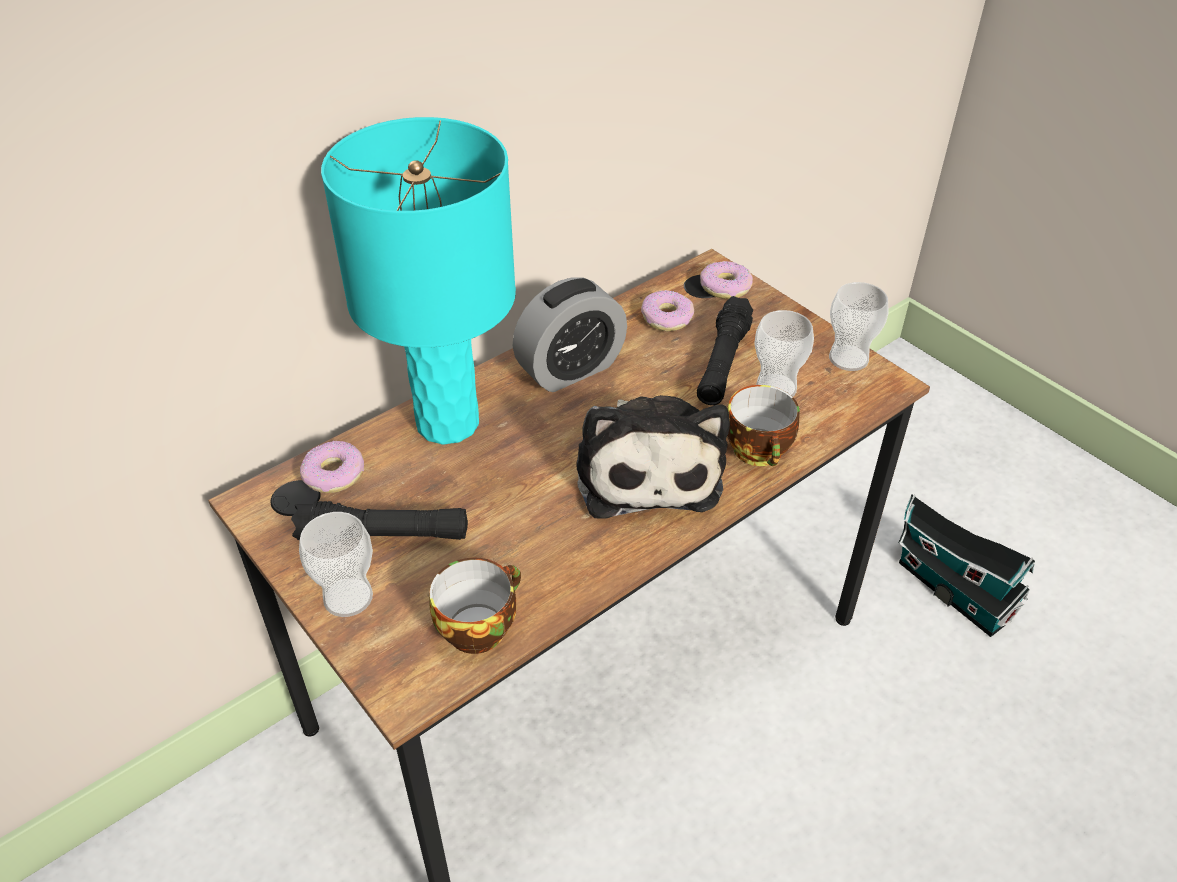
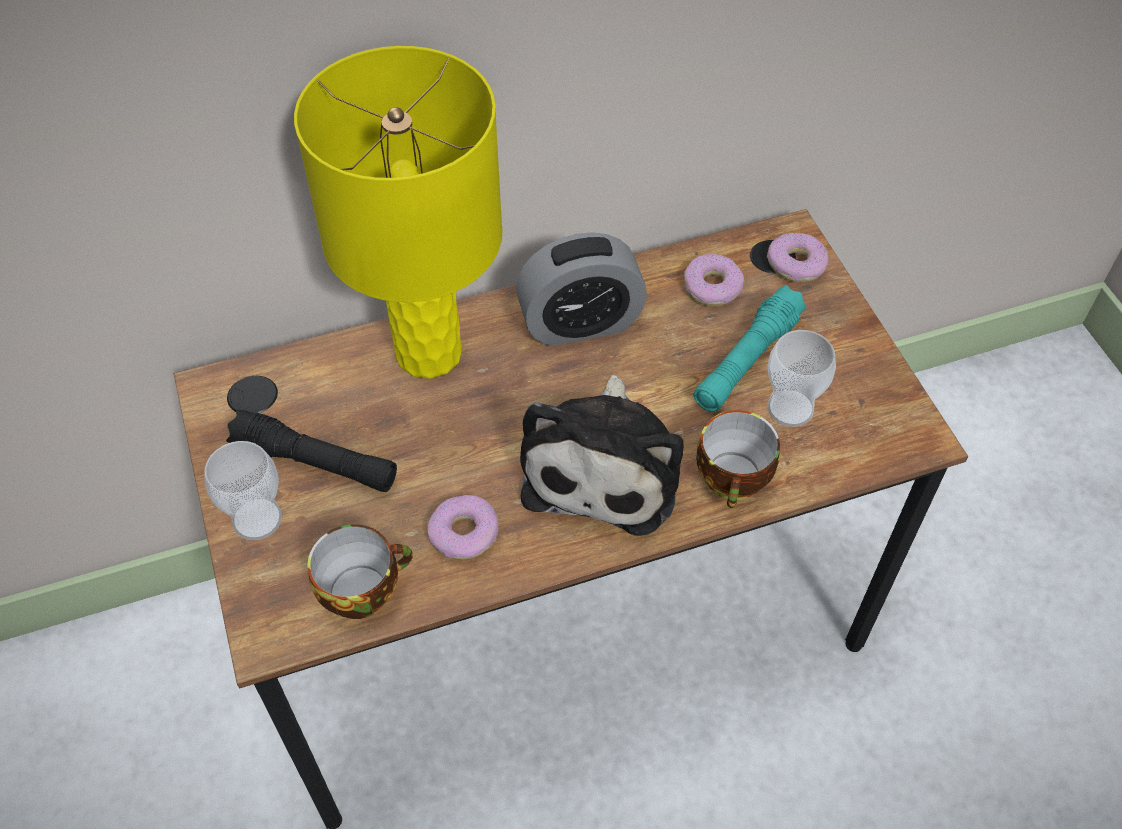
camera: 20 degrees right, 10 degrees up
donut [300,441,364,493] -> donut moved to [427,495,499,560]
turquoise table lamp [321,117,516,445] -> yellow table lamp [294,46,503,379]
black flashlight [697,296,753,405] -> turquoise flashlight [694,285,806,412]
cup [829,282,889,371] -> none
toy house [898,494,1035,637] -> none

